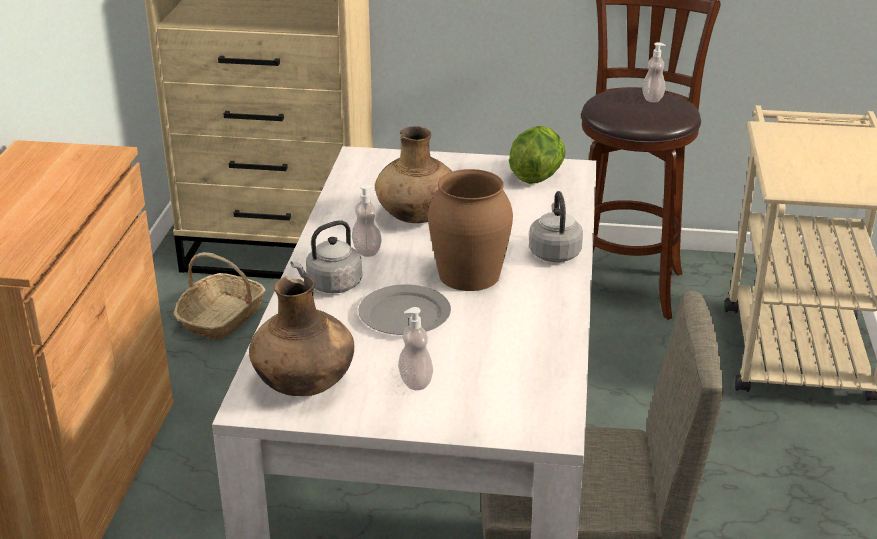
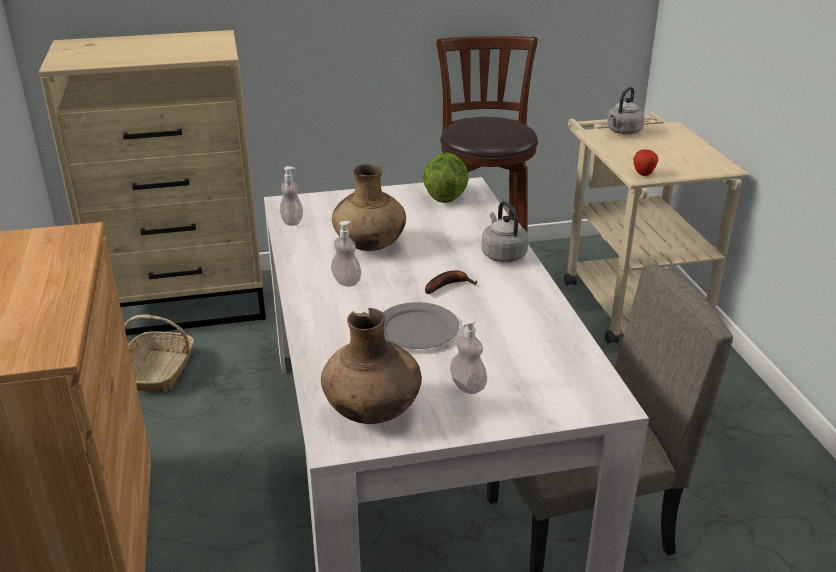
camera: 20 degrees left, 0 degrees up
grey kettle [290,220,362,293] -> grey kettle moved to [607,87,645,135]
brown vase [428,169,513,291] -> banana [425,270,477,294]
soap dispenser [642,42,665,102] -> soap dispenser moved to [280,166,303,226]
none -> apple [633,149,658,176]

